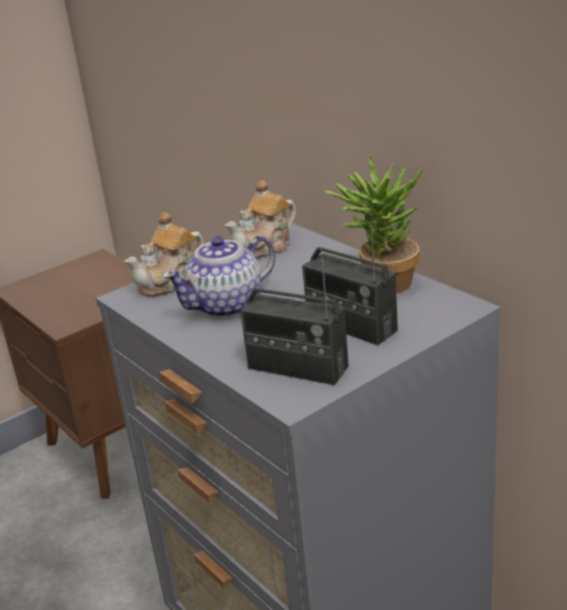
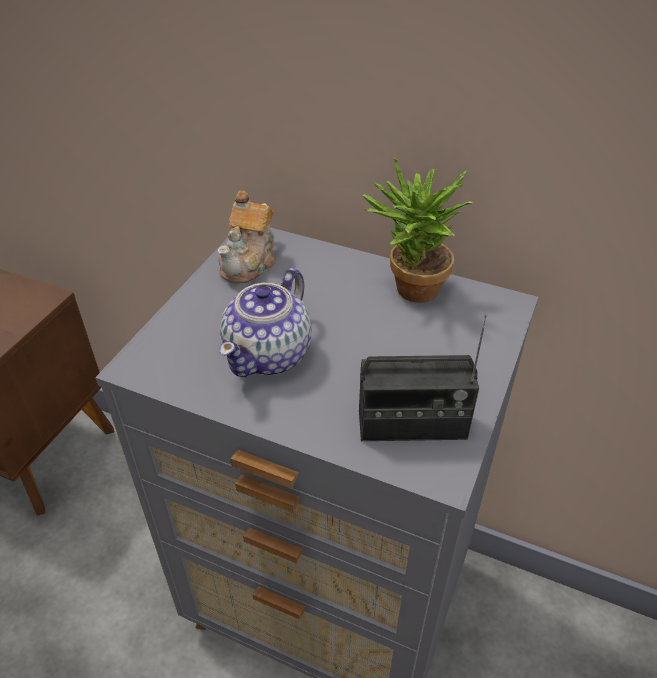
camera: 30 degrees left, 15 degrees up
teapot [124,212,204,297] -> none
radio [302,213,398,345] -> none

